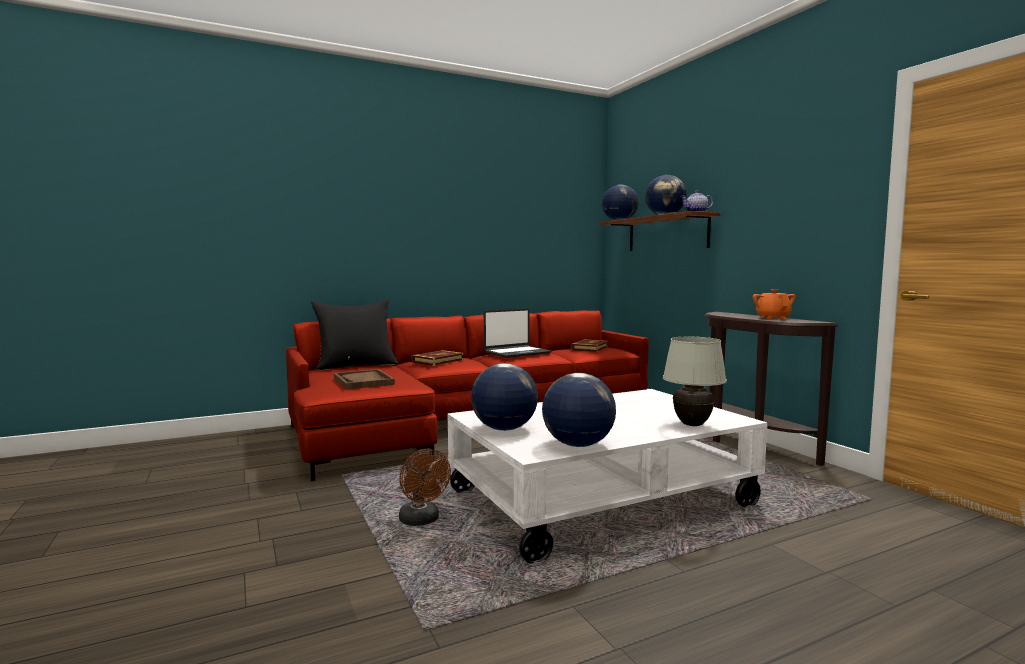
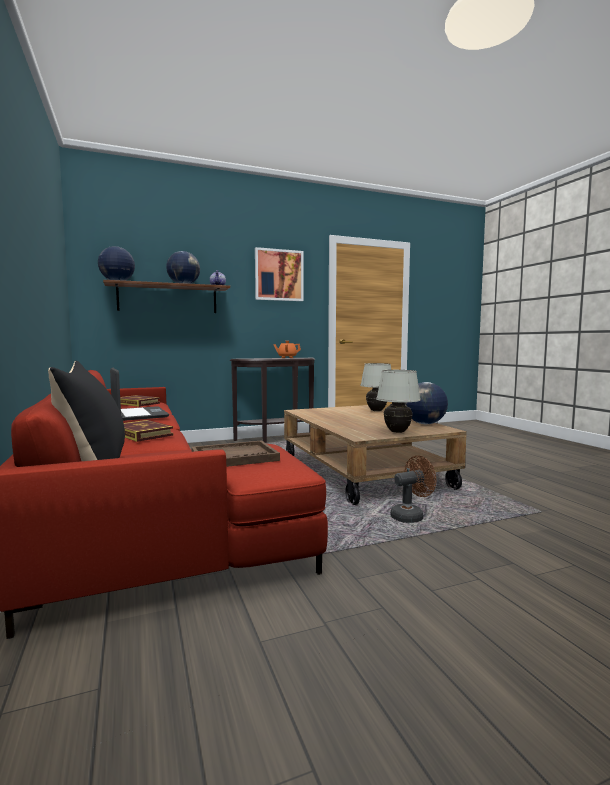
camera: 85 degrees left, 0 degrees up
white coffee table [447,389,768,564] -> brown coffee table [284,405,467,505]
globe [471,363,538,431] -> white table lamp [376,370,421,433]
none -> picture [255,247,303,301]

